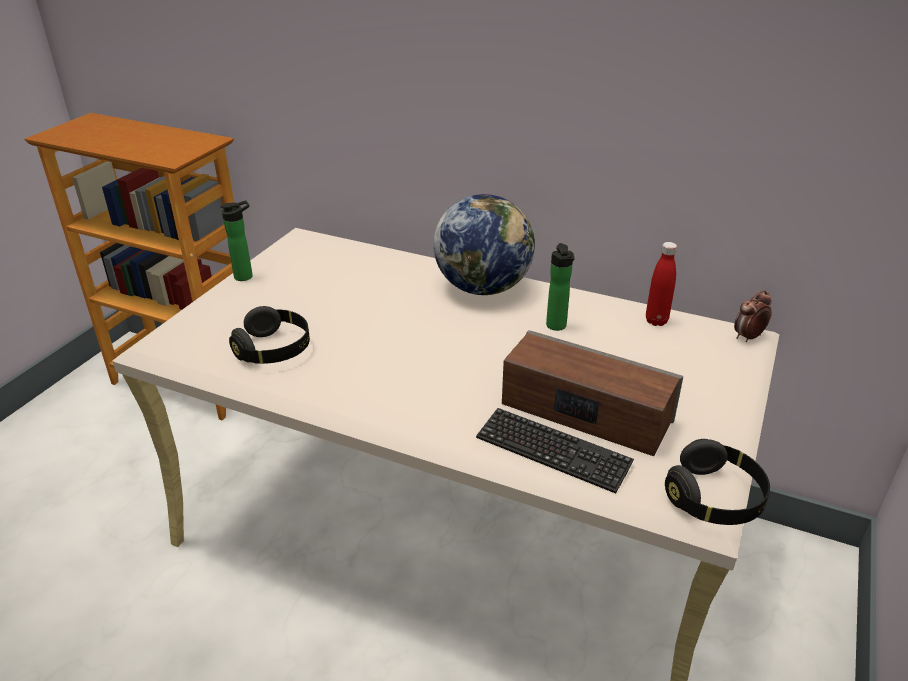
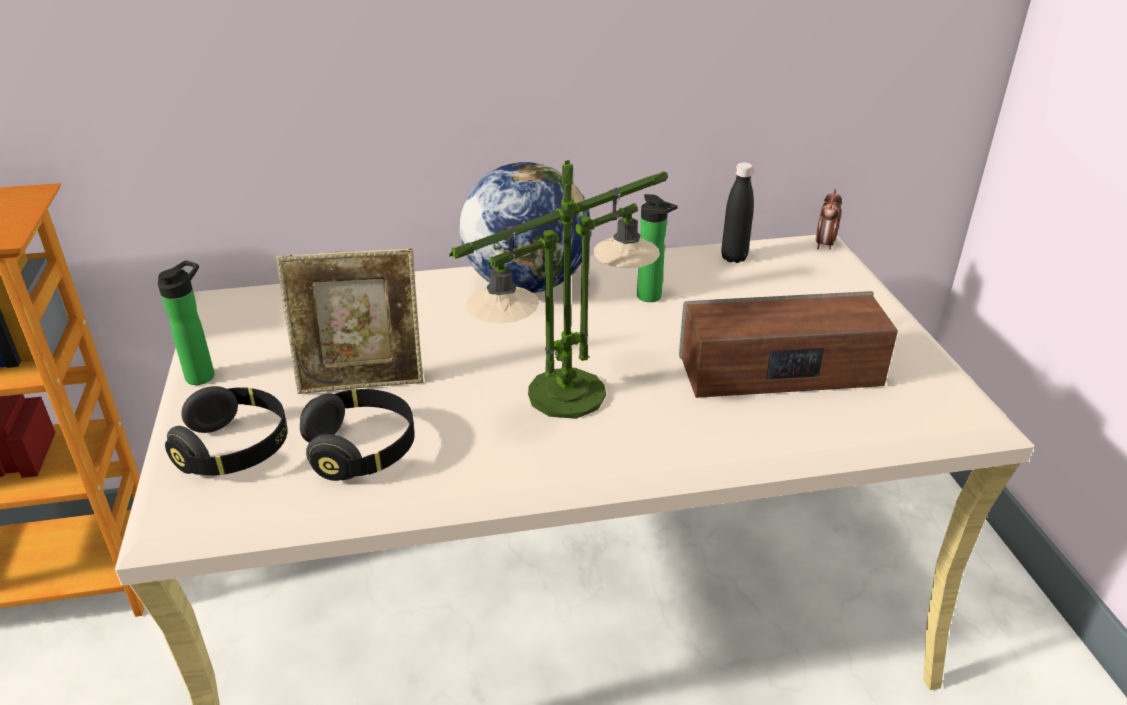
camera: 35 degrees left, 0 degrees up
keyboard [476,408,634,494] -> none
red bottle [646,242,677,326] -> black bottle [721,162,754,263]
black headphones [665,439,770,525] -> black headphones moved to [165,386,288,476]
none -> picture frame [276,248,423,394]
none -> table lamp [449,160,668,419]

